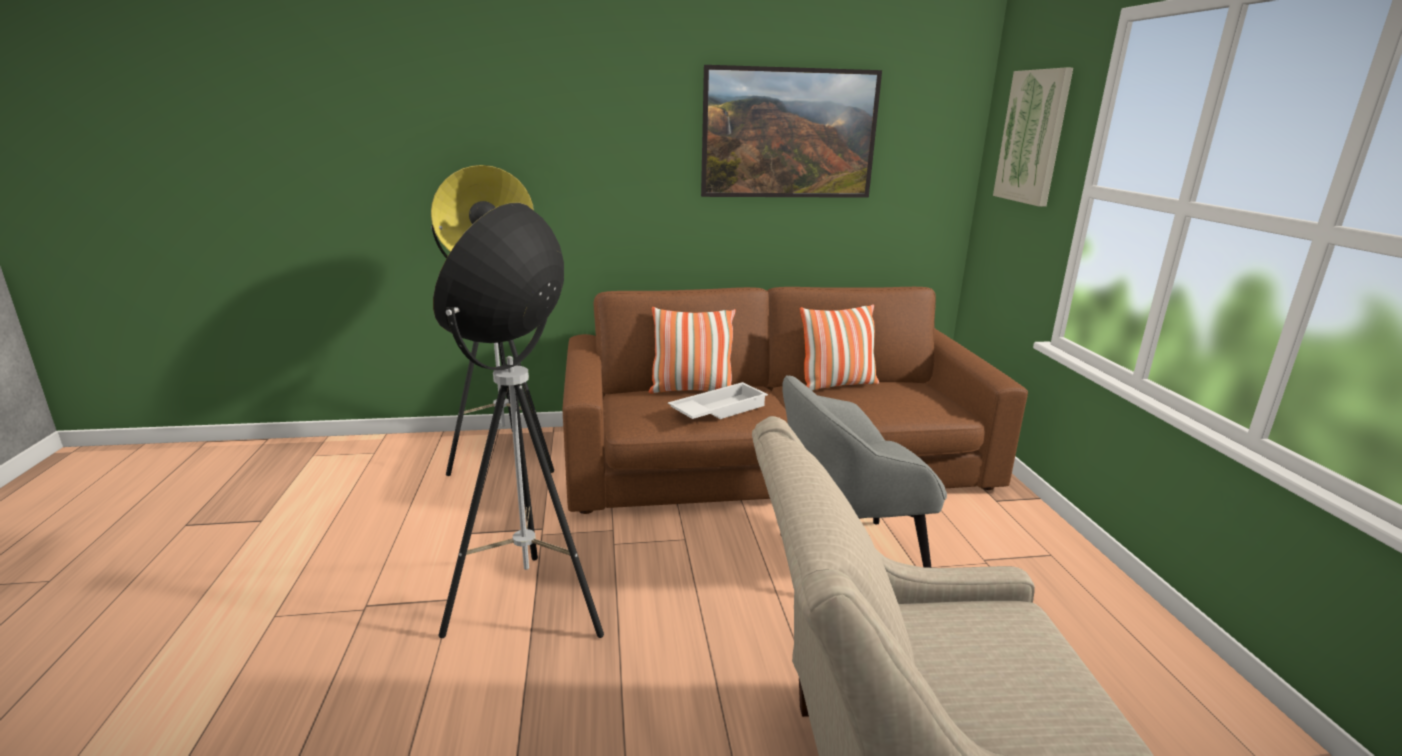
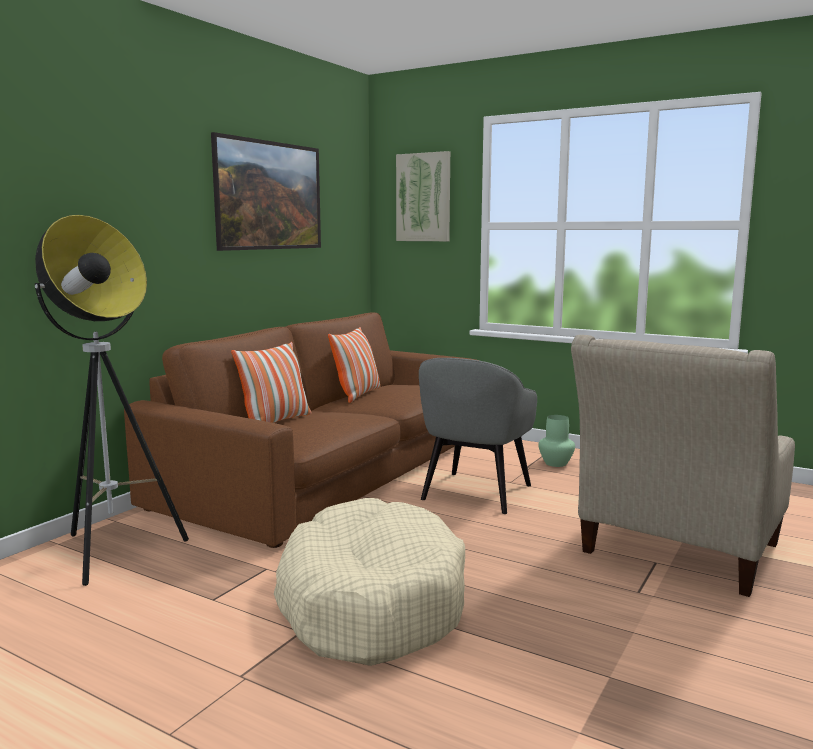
camera: 50 degrees left, 10 degrees down
floor lamp [433,202,604,638] -> beige dog bed [274,498,465,666]
white tray [668,382,768,419] -> none
none -> green vase [538,415,575,467]

